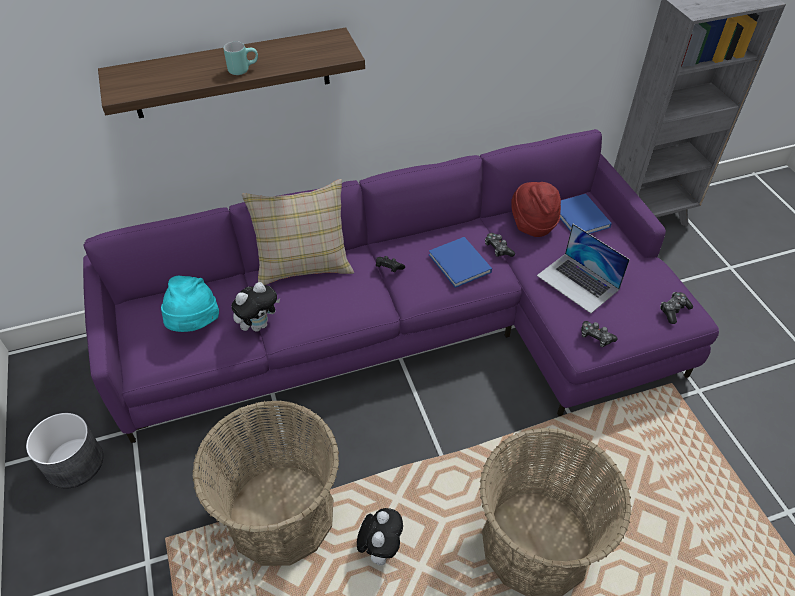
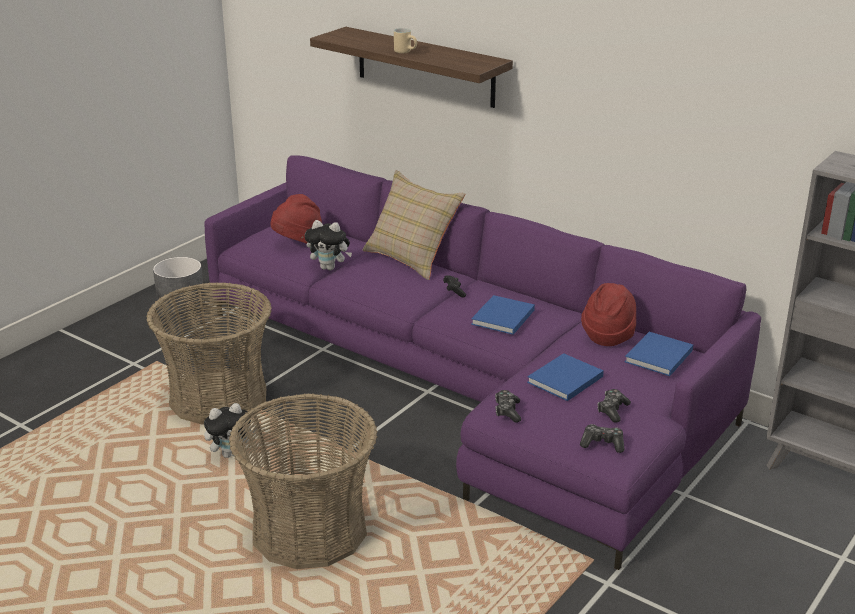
camera: 55 degrees right, 20 degrees down
turquoise hat [161,276,219,332] -> red hat [270,194,322,244]
turquoise mug [224,41,258,75] -> beige mug [394,28,417,54]
game controller [485,233,515,257] -> game controller moved to [597,389,631,423]
laptop [537,224,630,313] -> blue book [527,353,604,401]

